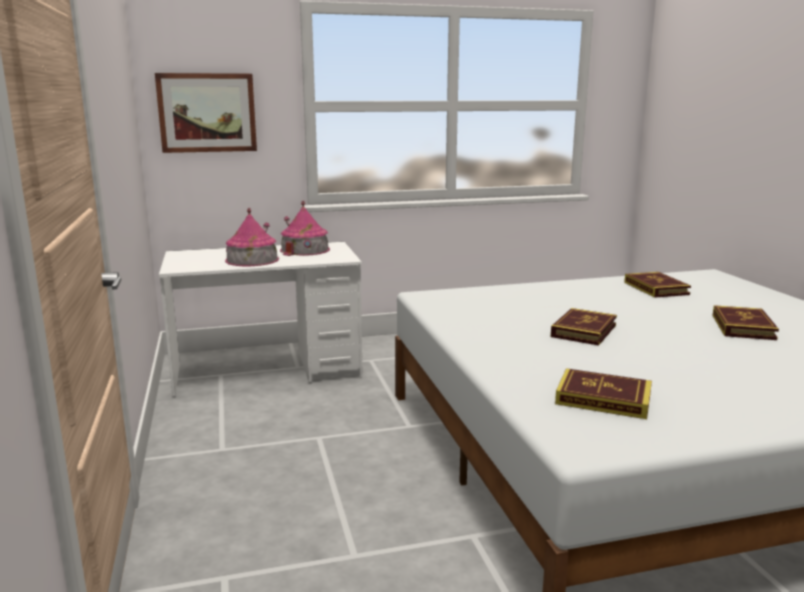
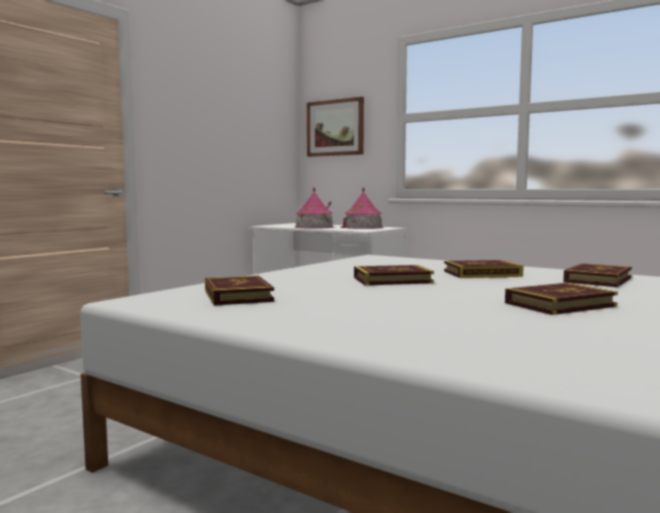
camera: 50 degrees right, 10 degrees down
none -> book [444,260,523,278]

